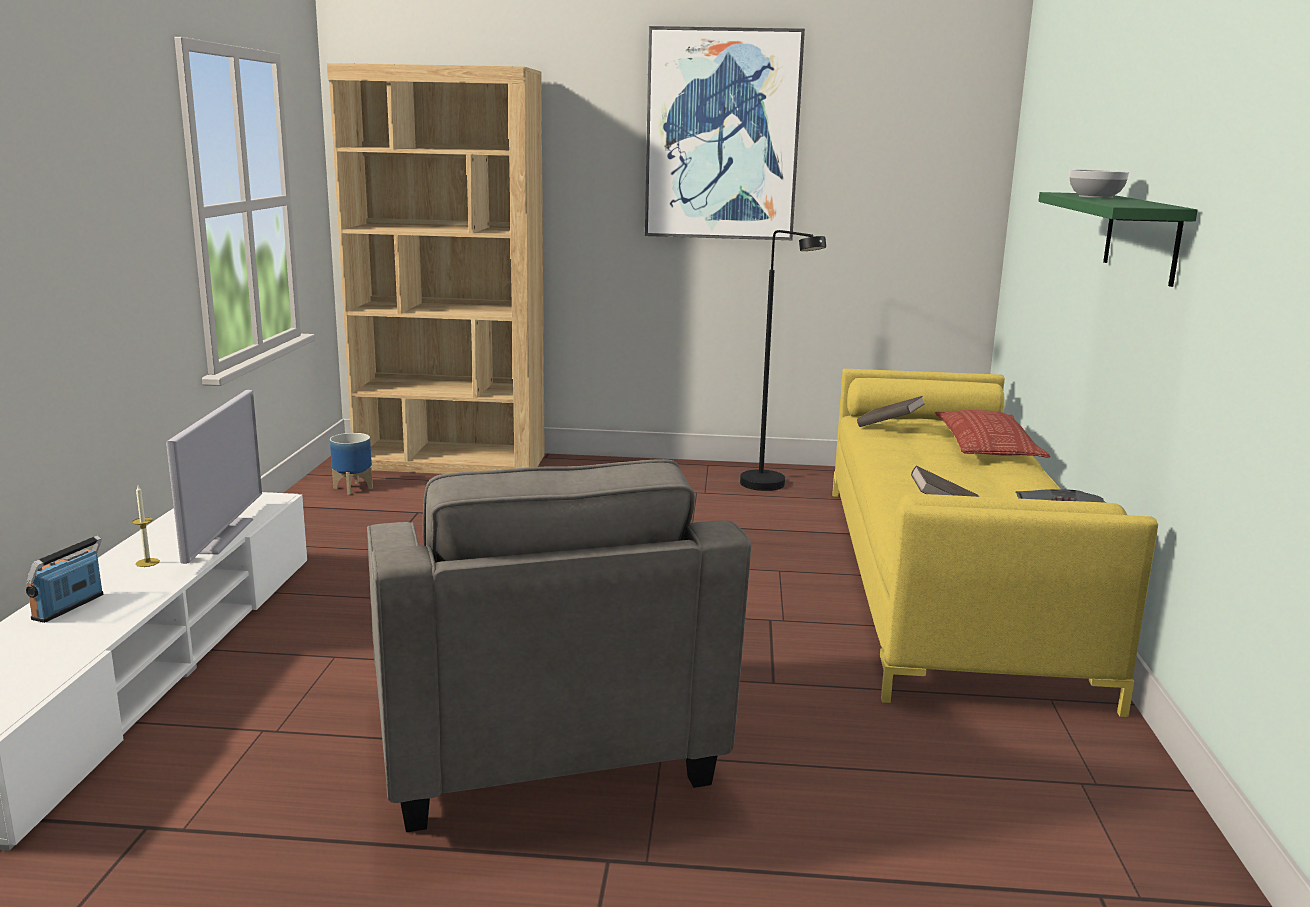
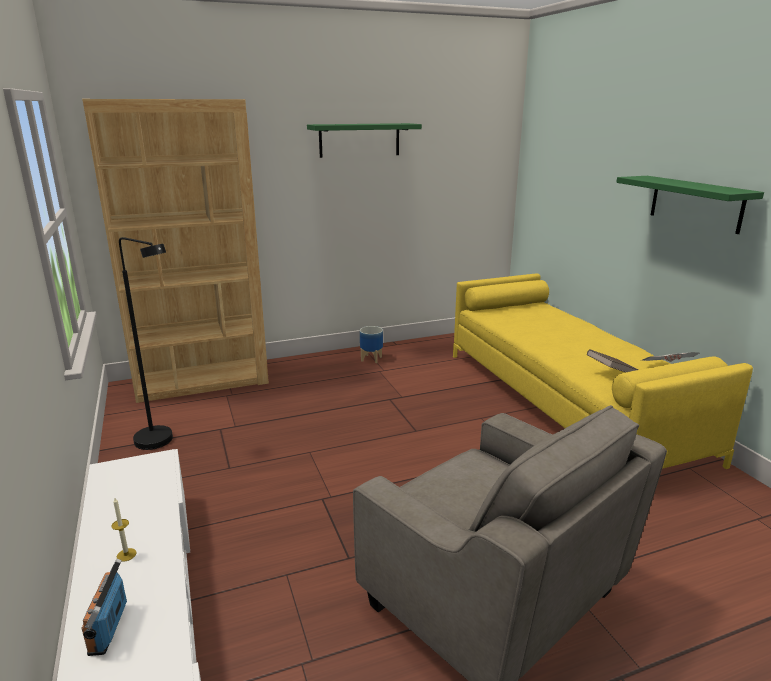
camera: 25 degrees left, 5 degrees up
television [166,390,262,564] -> none
planter [330,433,373,495] -> planter moved to [360,326,383,363]
picture [645,26,805,240] -> green shelf [307,123,422,158]
black floor lamp [740,230,826,491] -> black floor lamp moved to [119,237,173,450]
brown book [857,396,925,427] -> none
pillow [935,410,1050,458] -> none
bowl [1069,170,1129,198] -> none

